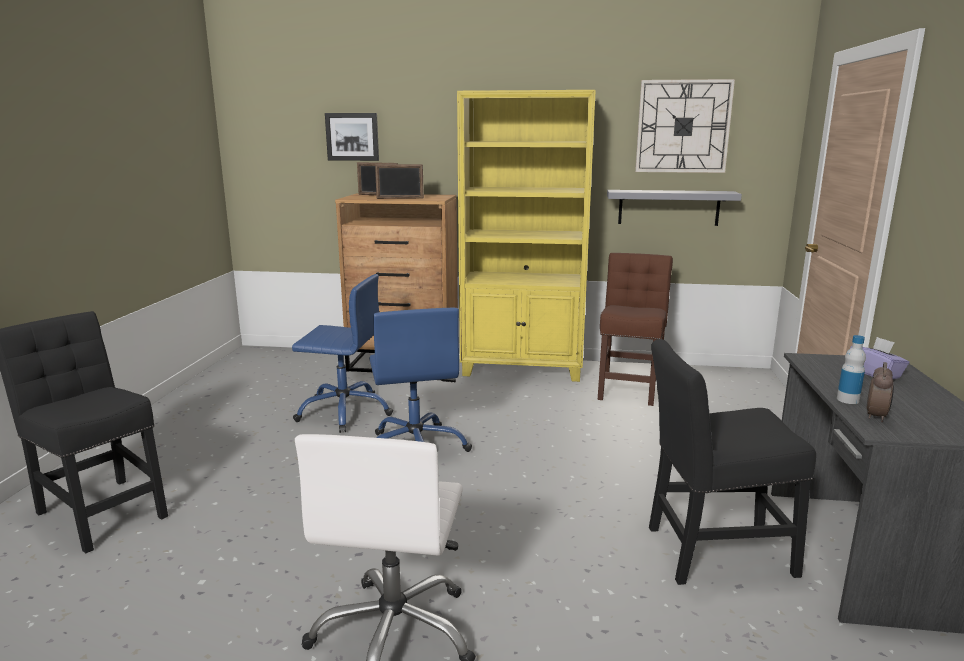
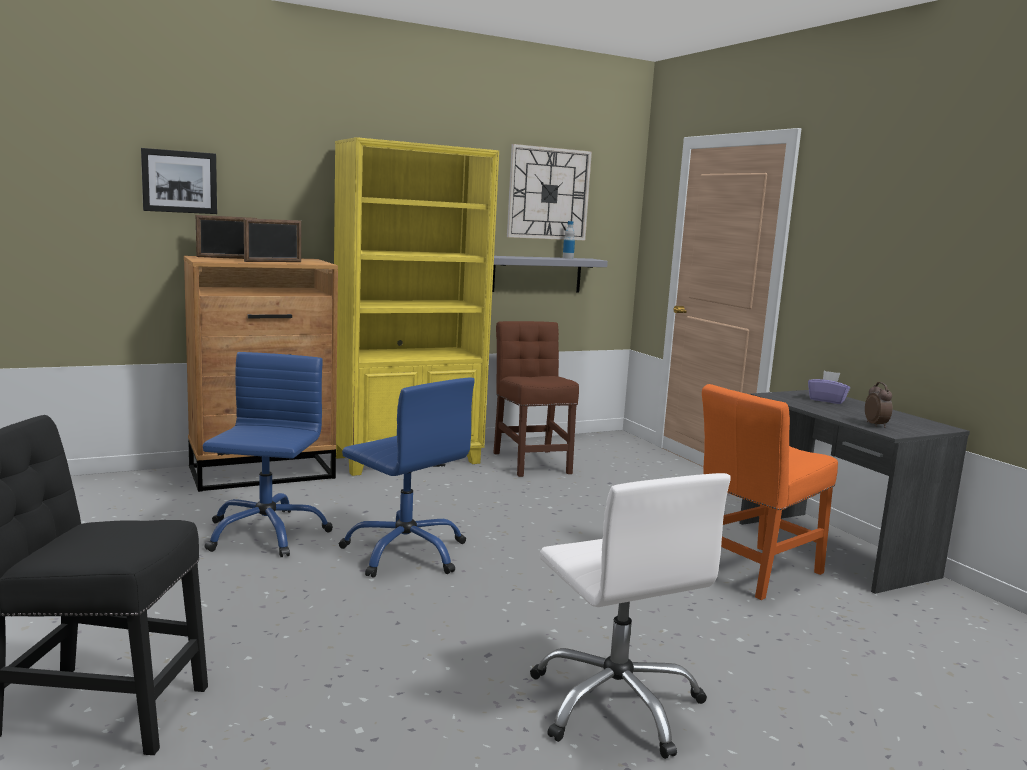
camera: 35 degrees left, 5 degrees down
blue office chair [292,274,393,433] -> blue office chair turned 60 degrees counterclockwise [203,352,333,557]
black chair [649,339,816,585] -> orange chair [702,384,838,600]
bottle [837,335,866,404] -> bottle moved to [563,221,575,259]

